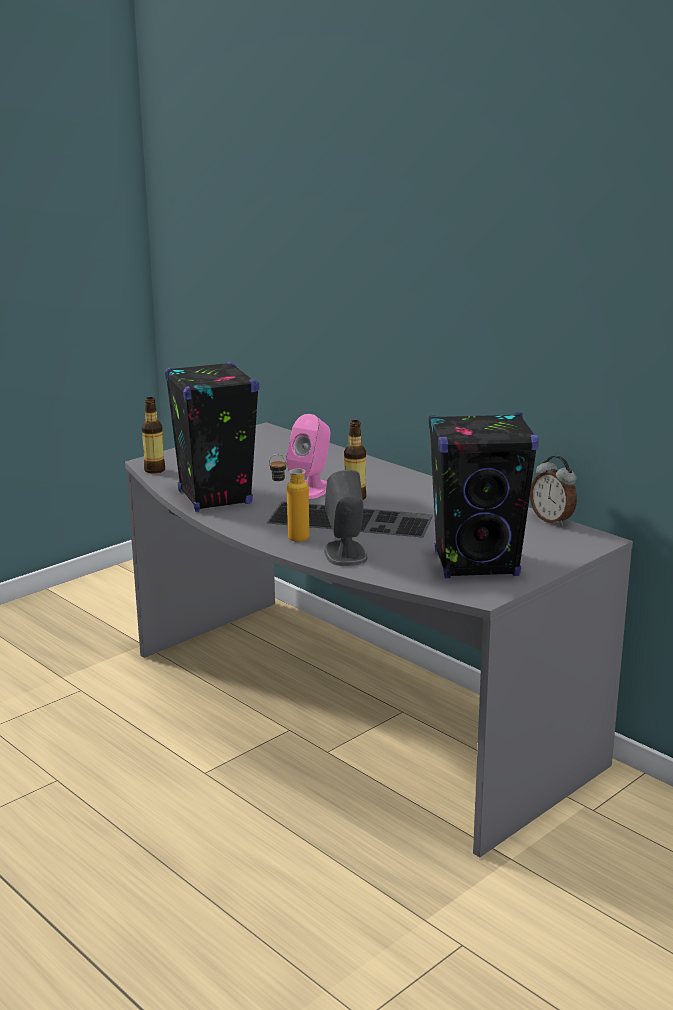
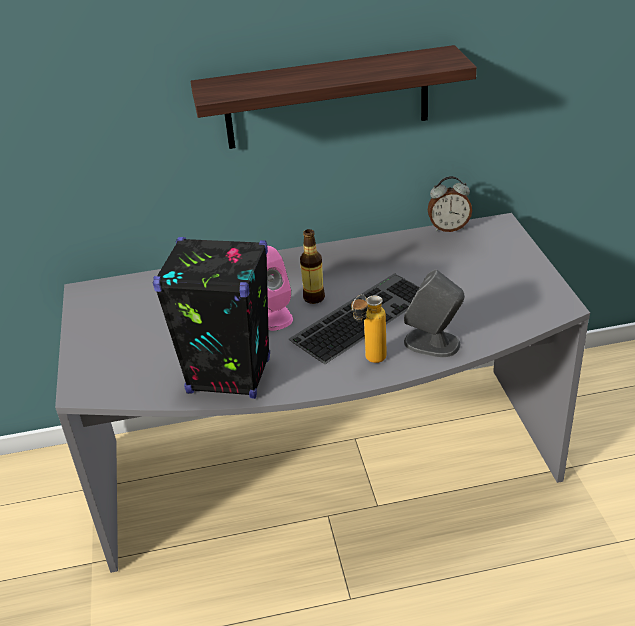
camera: 55 degrees left, 15 degrees up
bottle [142,397,165,474] -> none
black speaker [429,413,539,578] -> none
none -> shelf [190,45,477,149]

